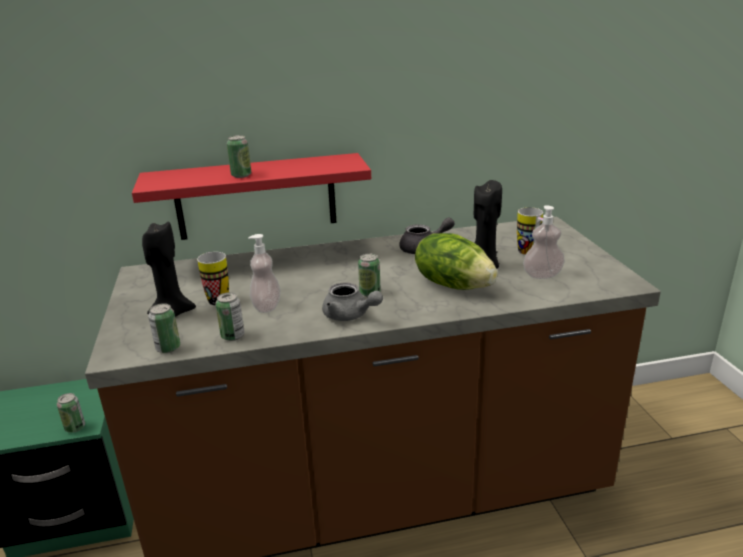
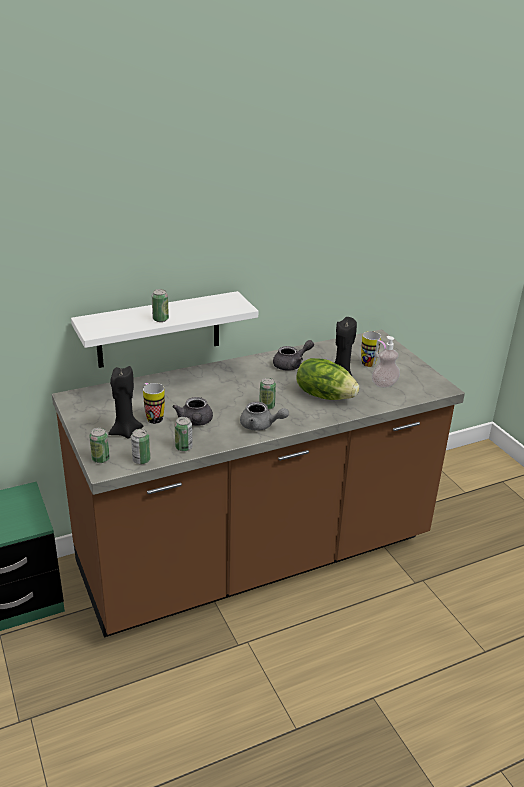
camera: 15 degrees left, 5 degrees up
can [57,393,85,433] -> can moved to [89,428,110,463]
red shelf [132,153,371,240] -> white shelf [71,291,258,368]
soap dispenser [248,234,281,313] -> grey teapot [173,397,213,426]

